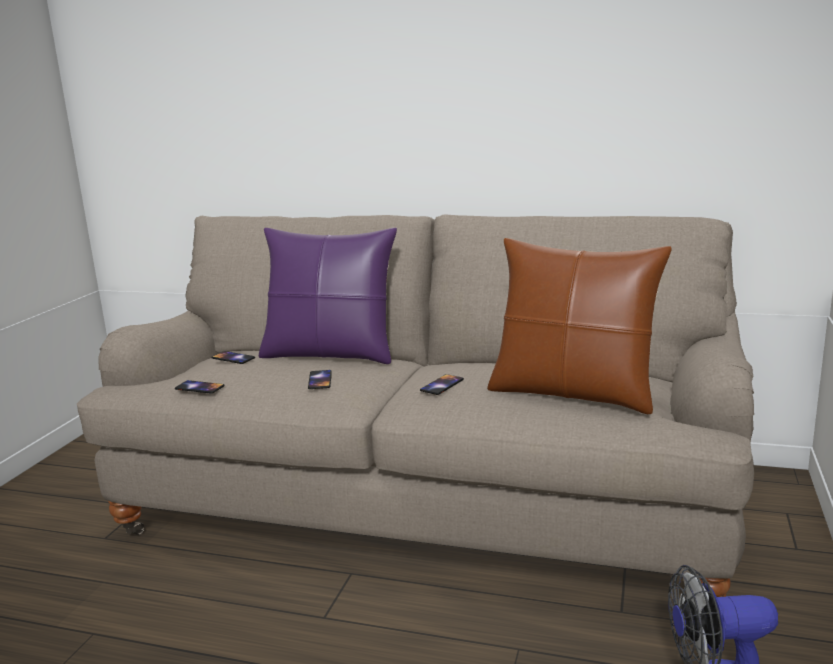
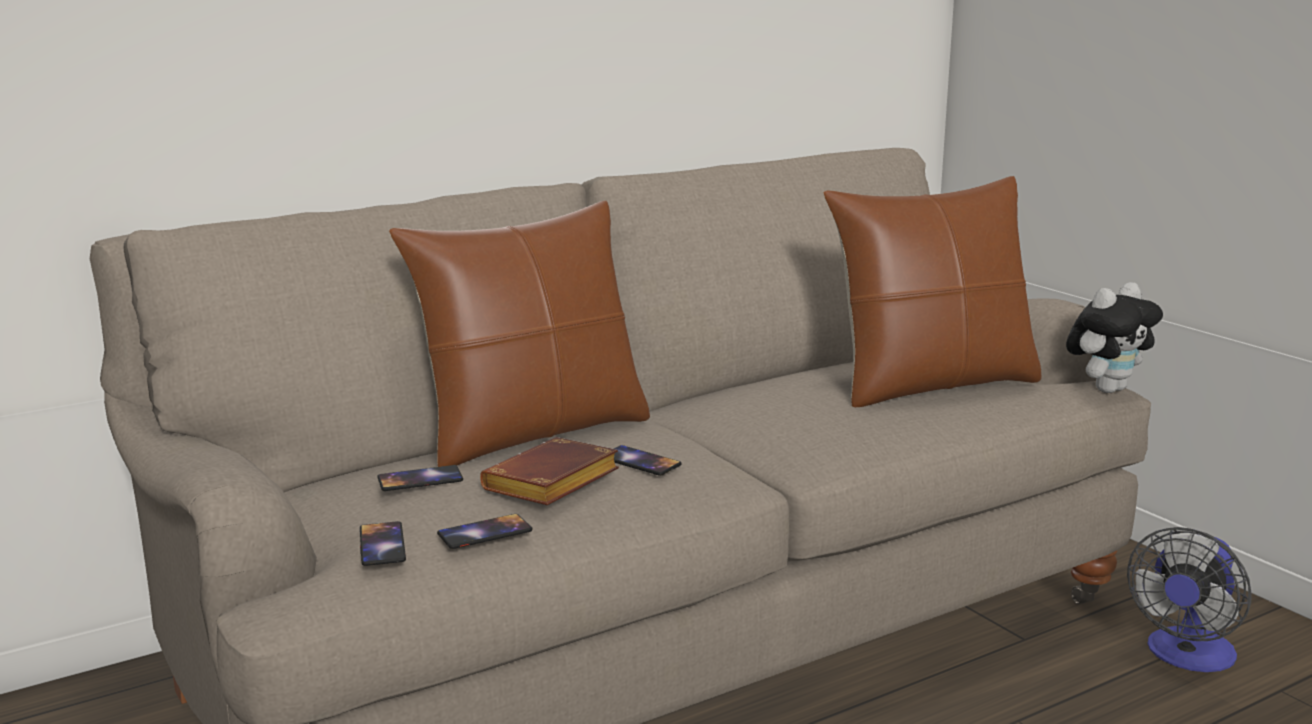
camera: 50 degrees left, 0 degrees up
purple pillow [259,228,397,364] -> brown pillow [389,201,650,467]
phone [420,374,464,395] -> phone moved to [360,521,406,566]
none -> brown book [480,437,619,505]
none -> plush toy [1066,282,1163,393]

